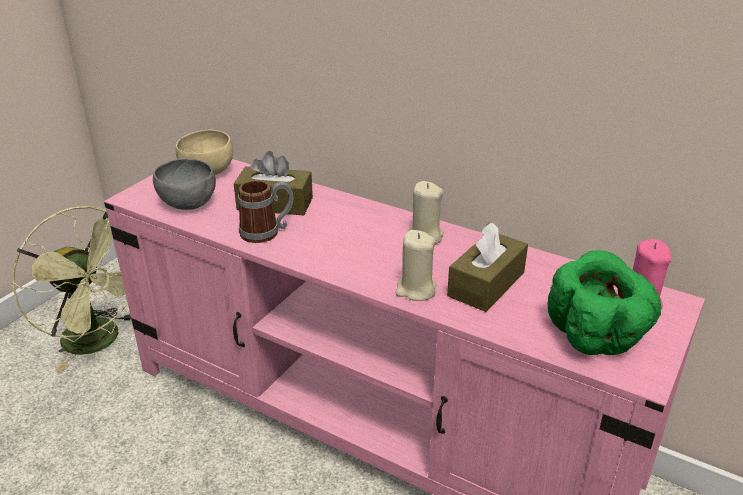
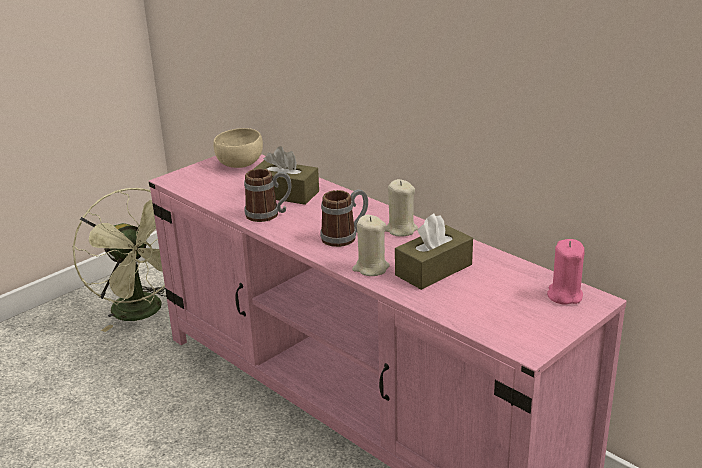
camera: 15 degrees right, 5 degrees down
grey bowl [153,158,216,210] -> none
green bowl [547,250,661,355] -> none
none -> mug [320,189,368,247]

